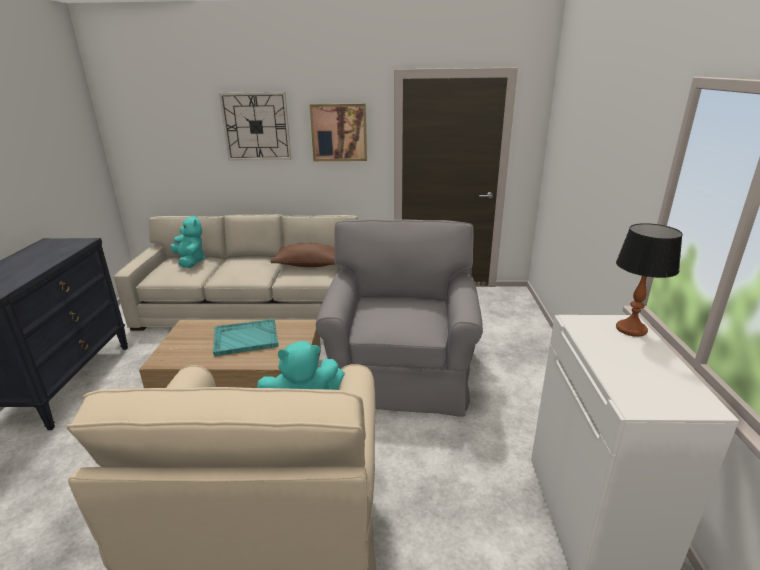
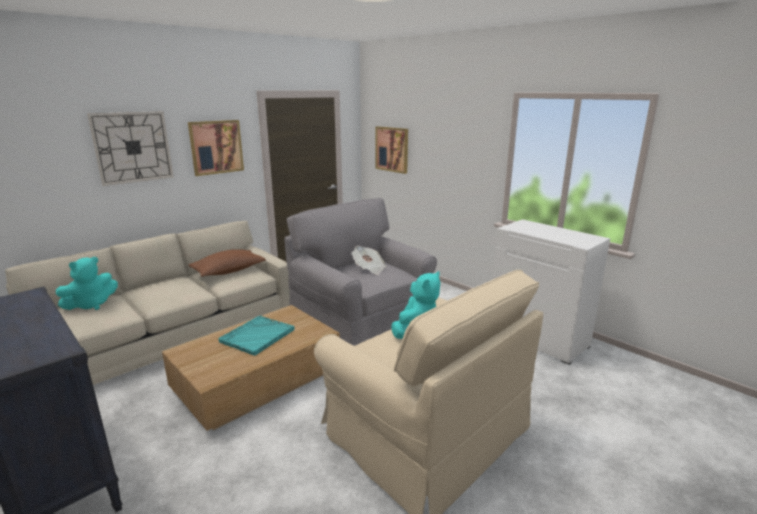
camera: 45 degrees left, 5 degrees down
turquoise plush toy [170,214,205,268] -> turquoise plush toy turned 120 degrees clockwise [56,257,118,310]
table lamp [616,223,683,337] -> none
none -> newspaper [351,246,387,275]
none -> picture [376,126,408,174]

